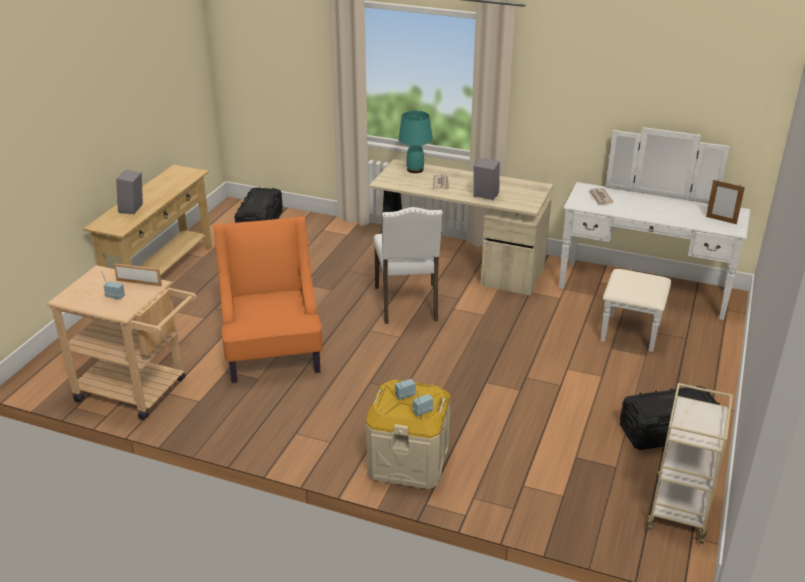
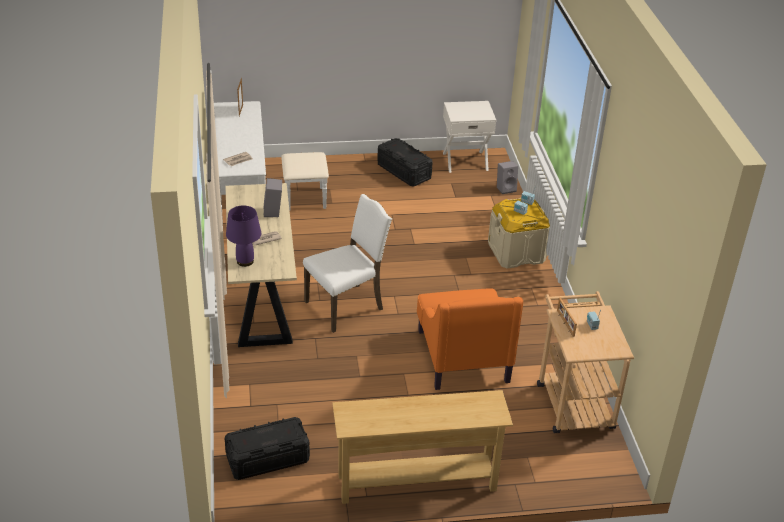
camera: 120 degrees left, 5 degrees up
grey speaker [116,170,143,214] -> grey speaker moved to [497,161,518,194]
orange armchair [214,216,323,383] -> orange armchair turned 60 degrees counterclockwise [417,288,523,390]
turquoise table lamp [398,111,433,173] -> purple table lamp [226,206,261,267]
beige cart [647,383,733,544] -> white nightstand [443,101,496,173]

